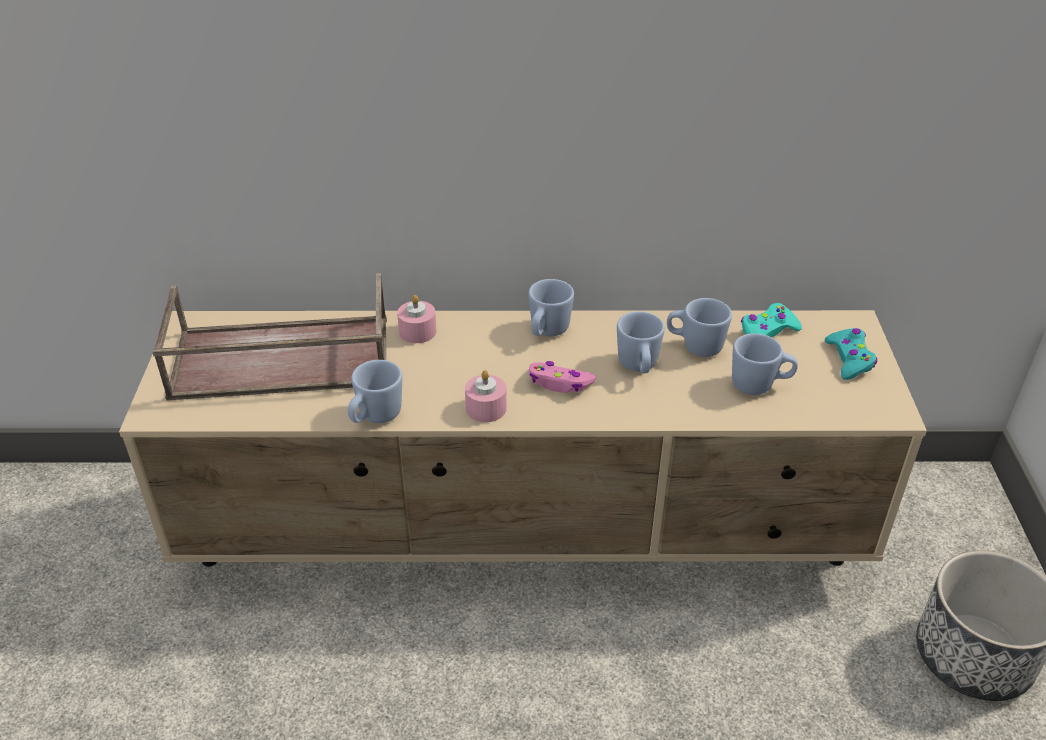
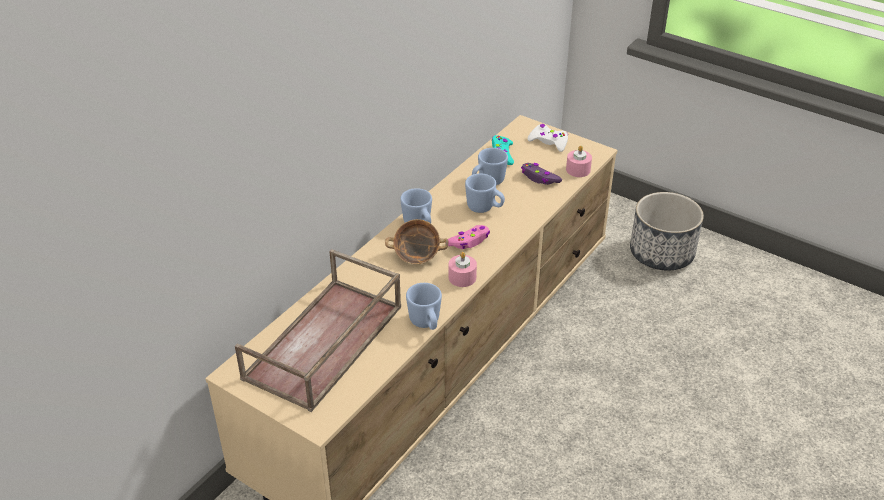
camera: 55 degrees left, 0 degrees up
pink candle [397,295,437,343] -> pink candle moved to [566,145,592,177]
blue mug [732,333,798,395] -> purple game controller [521,163,562,185]
turquoise game controller [825,328,877,380] -> white game controller [528,124,568,152]
none -> bowl [385,219,448,264]

